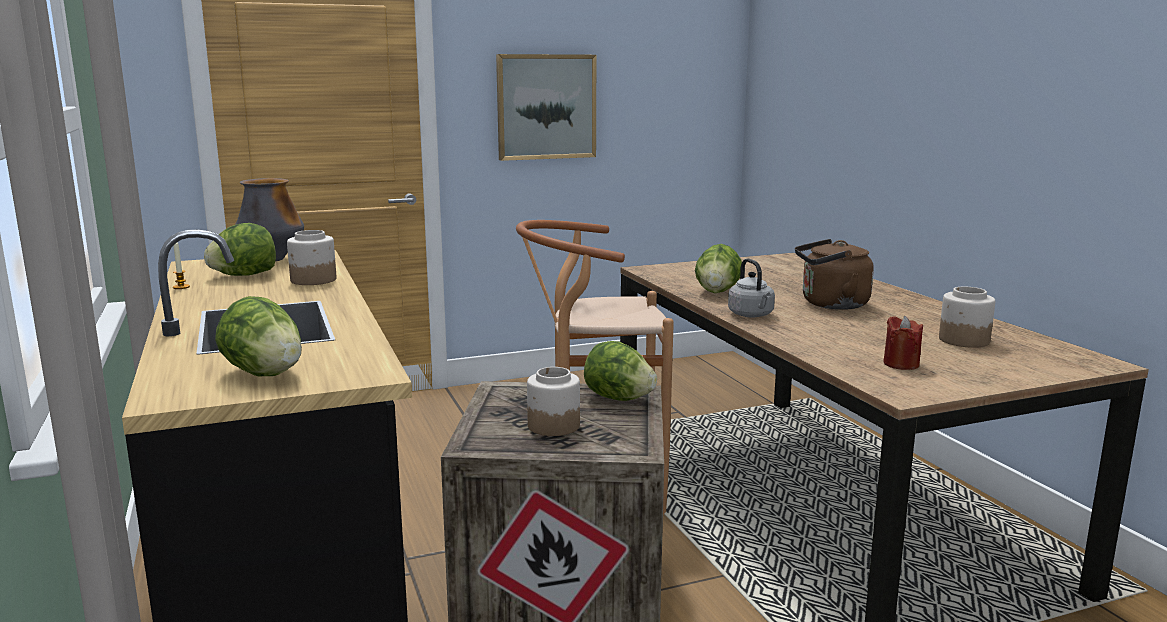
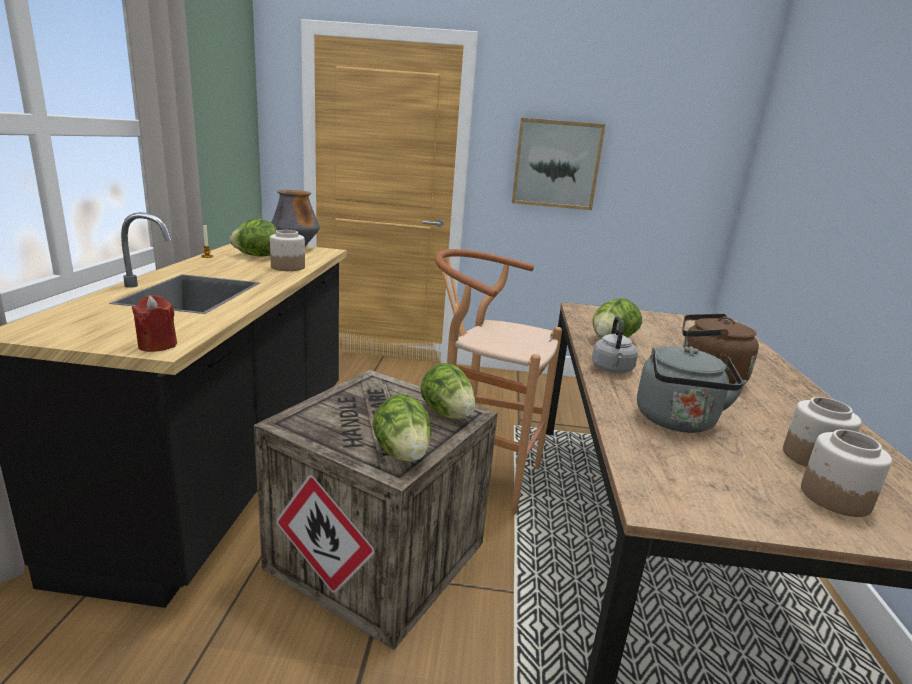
camera: 25 degrees right, 5 degrees up
lettuce [215,296,302,376] -> lettuce moved to [372,394,432,461]
jar [527,367,580,436] -> jar moved to [801,429,892,517]
red candle [883,316,923,370] -> red candle moved to [132,295,177,352]
none -> grey kettle [637,346,747,433]

